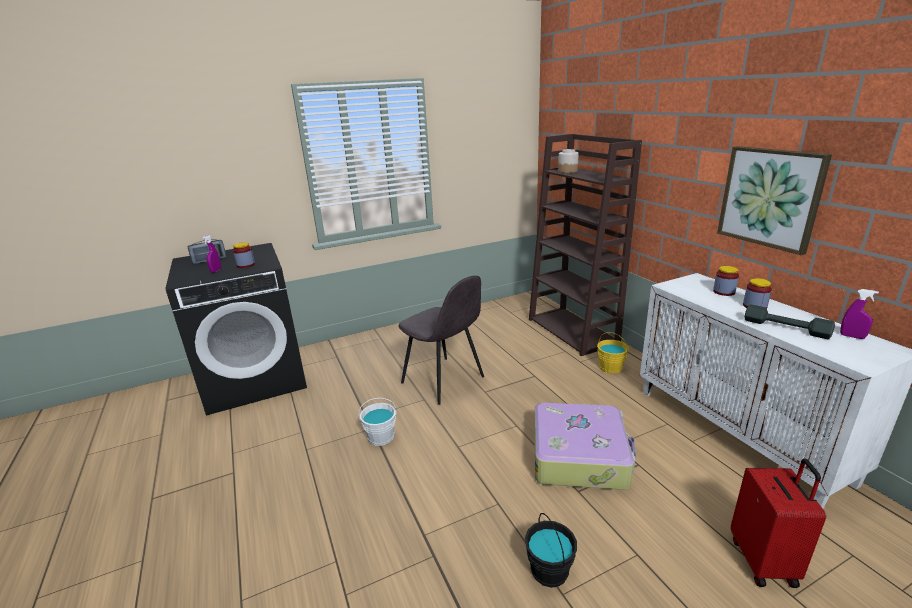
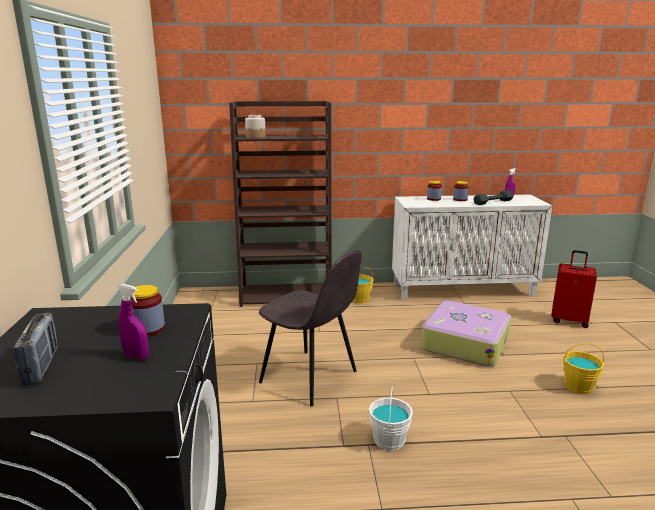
camera: 70 degrees left, 5 degrees down
grey chair [398,276,484,405] -> grey chair turned 60 degrees clockwise [259,250,362,406]
black bucket [525,513,577,588] -> yellow bucket [563,343,604,394]
picture [717,146,832,255] -> none

